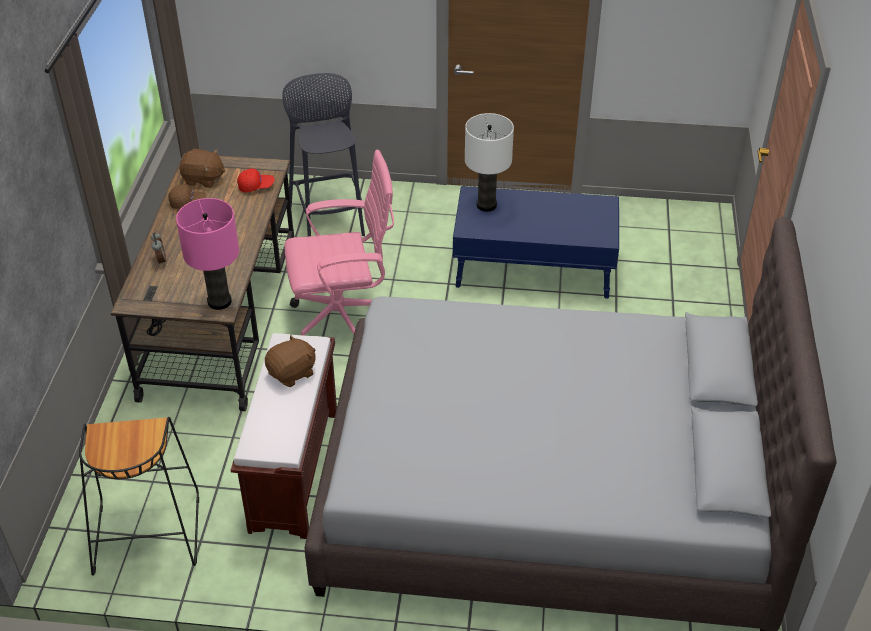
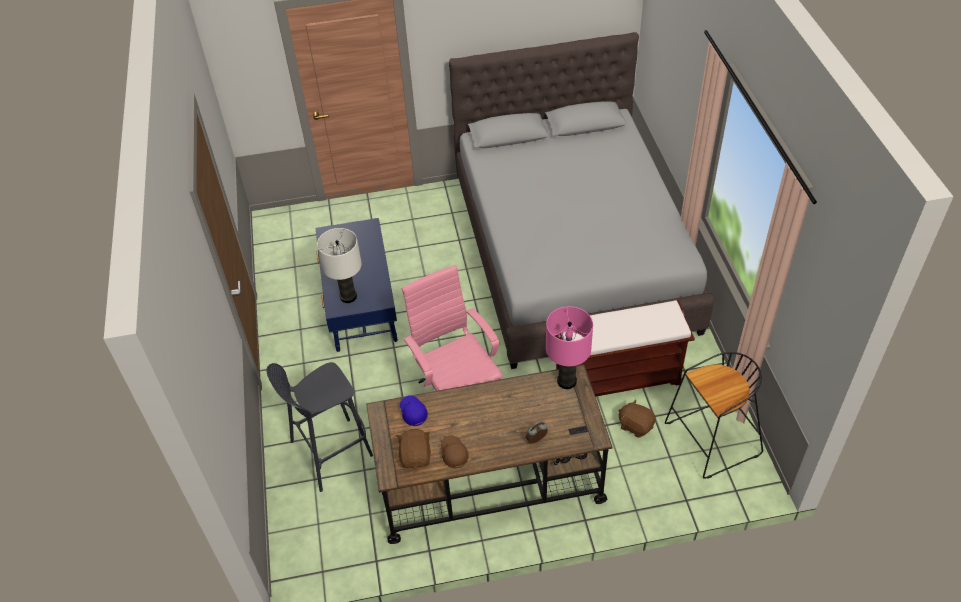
camera: 105 degrees left, 5 degrees up
red cap [237,169,275,193] -> blue cap [400,395,428,426]
brown plush toy [265,334,316,387] -> brown plush toy moved to [618,399,655,438]

